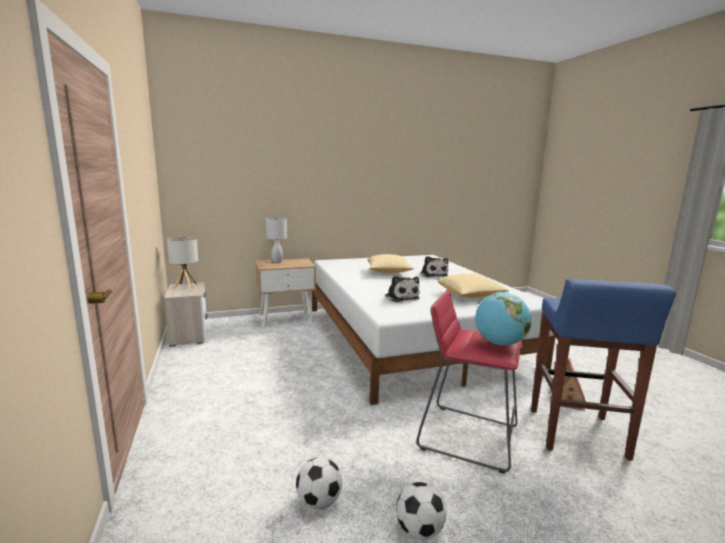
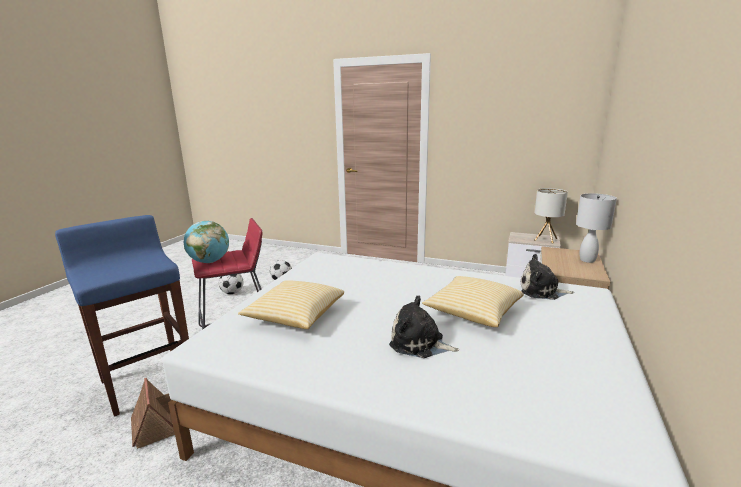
camera: 130 degrees right, 5 degrees up
plush toy [385,276,420,302] -> plush toy moved to [520,254,574,300]

